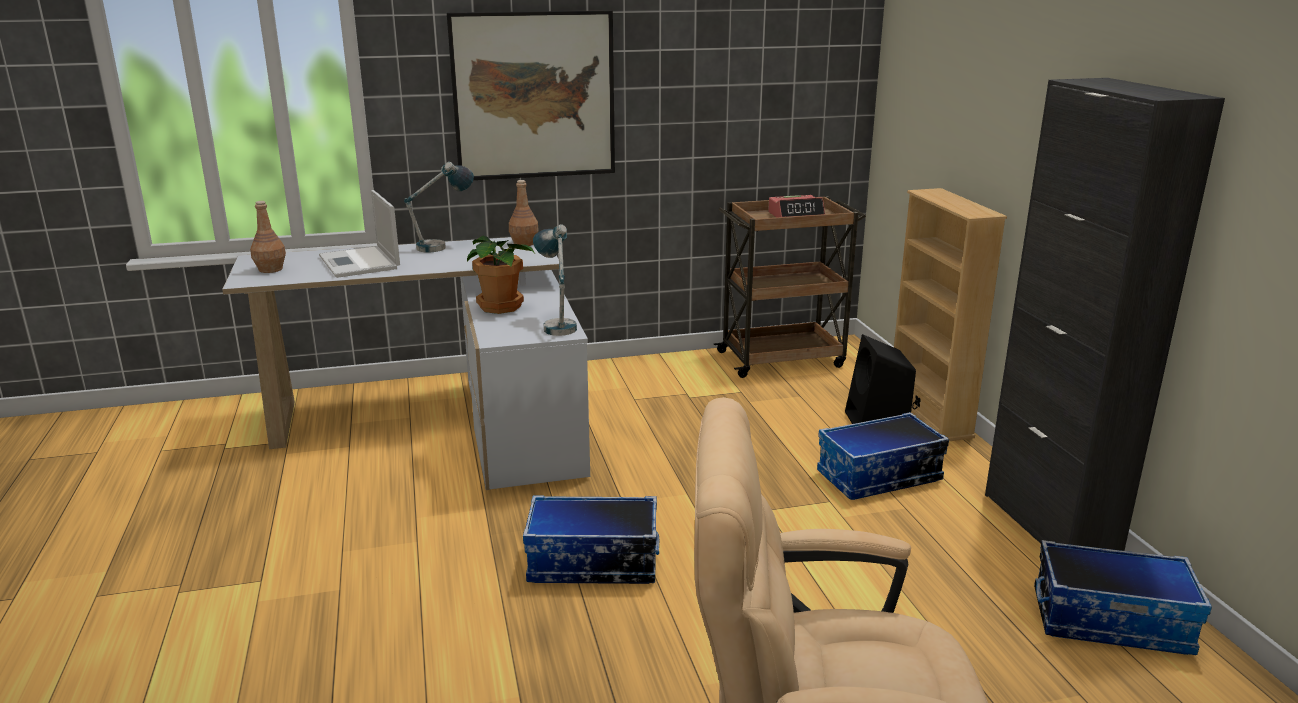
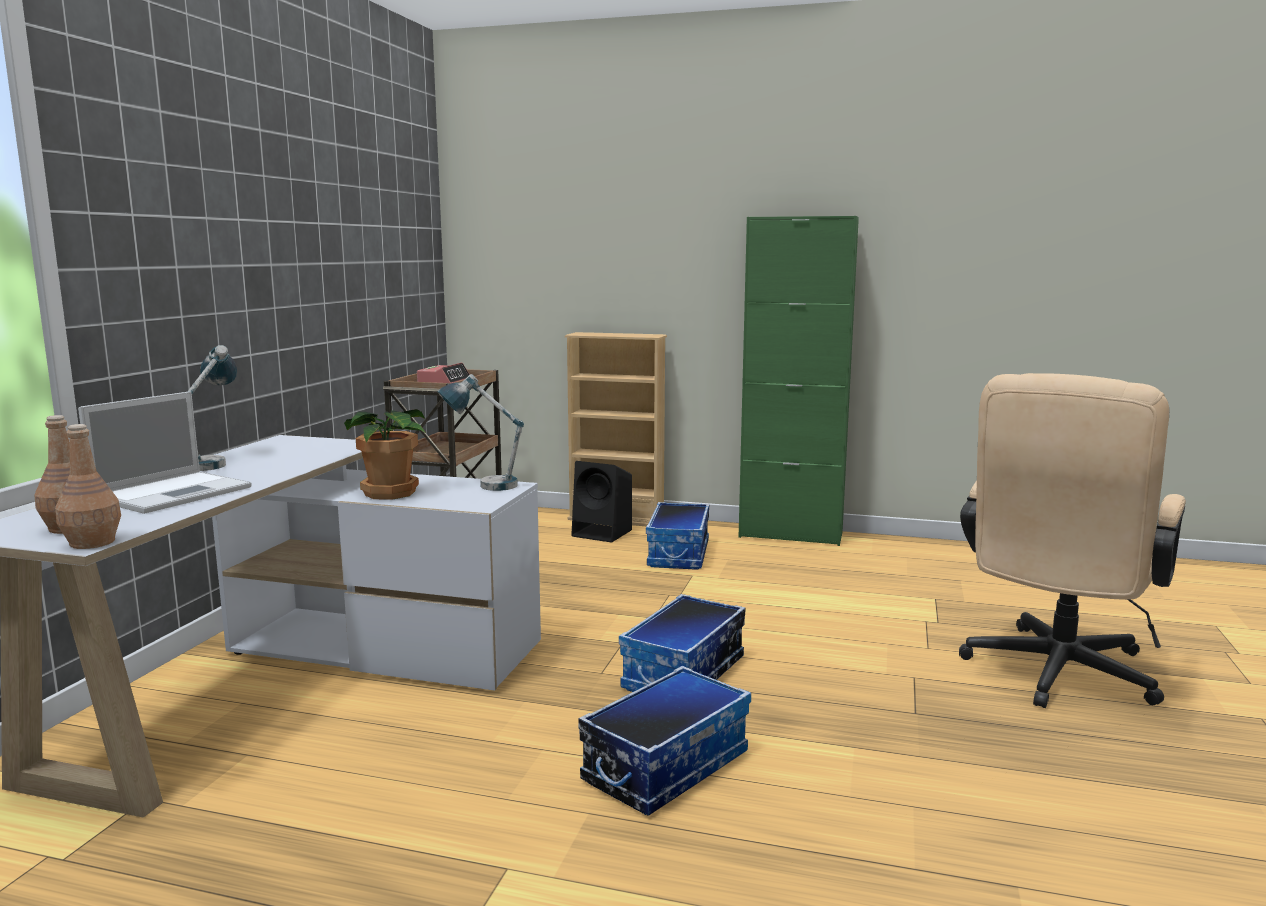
camera: 60 degrees left, 10 degrees down
laptop [319,190,400,278] -> laptop turned 60 degrees counterclockwise [78,391,252,514]
picture [447,10,615,180] -> none
brown bottle [509,180,539,246] -> brown bottle moved to [55,424,121,549]
black cabinet [985,78,1225,551] -> green cabinet [739,216,859,546]
storage box [1034,540,1212,655] -> storage box moved to [578,666,751,816]

